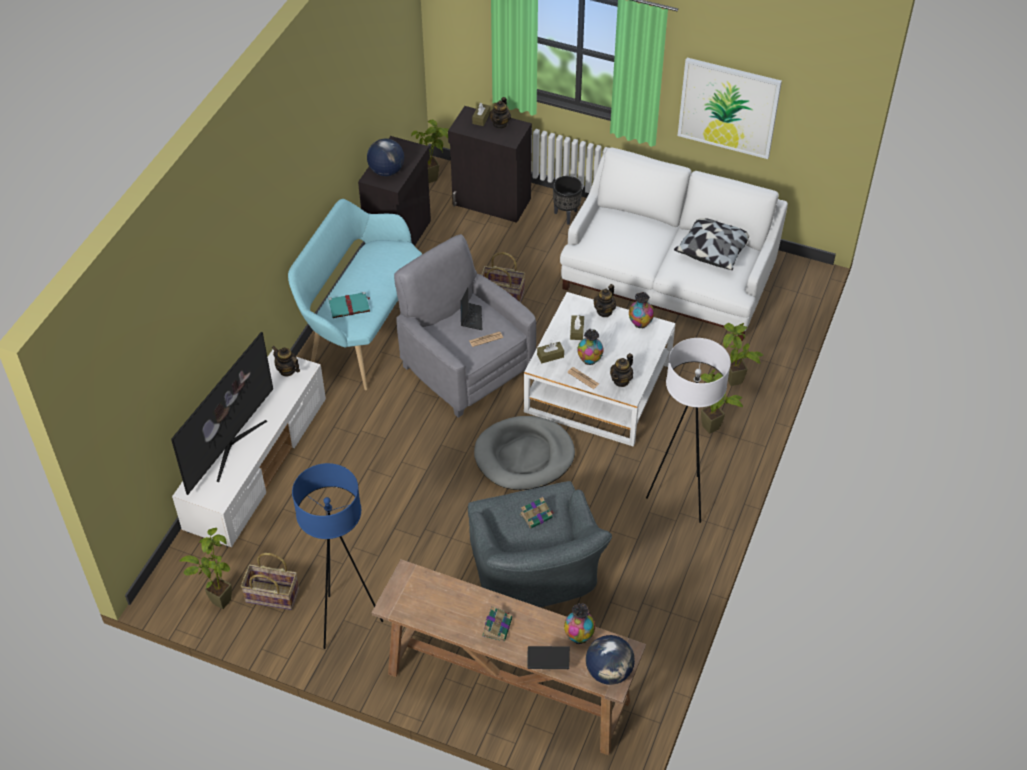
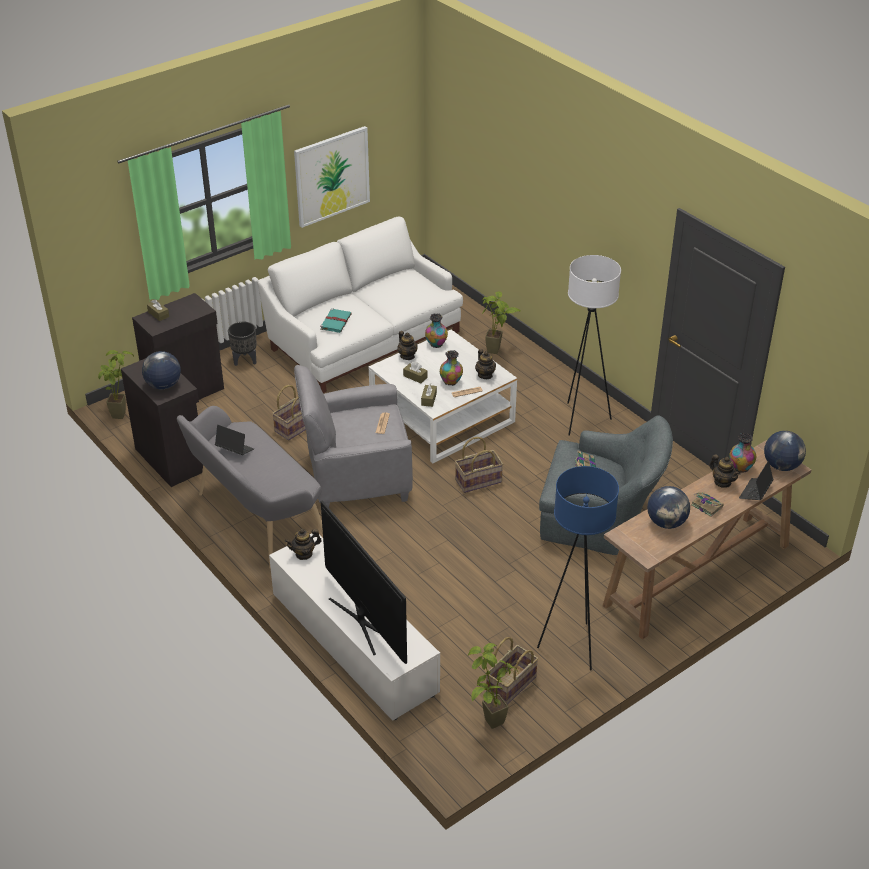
camera: 60 degrees left, 10 degrees down
turquoise bench [288,199,422,390] -> grey bench [177,406,323,569]
turquoise book [328,292,370,318] -> turquoise book moved to [320,308,352,333]
laptop [460,288,482,330] -> laptop moved to [215,425,254,455]
grey dog bed [474,416,575,490] -> basket [455,437,503,493]
teapot [489,97,511,129] -> teapot moved to [709,454,741,488]
pillow [674,218,749,270] -> none
potted plant [701,369,743,434] -> none
none -> globe [647,486,690,529]

